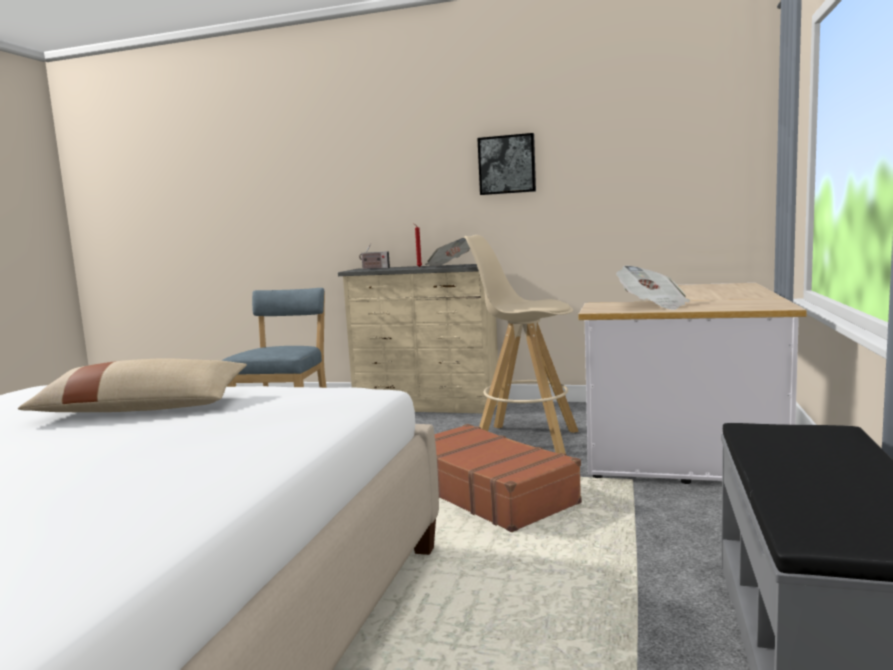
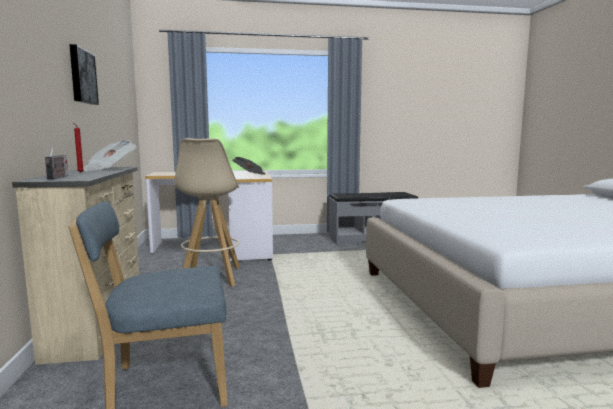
camera: 115 degrees left, 0 degrees up
beige pillow [18,358,247,412] -> none
brown suitcase [434,424,582,532] -> none

